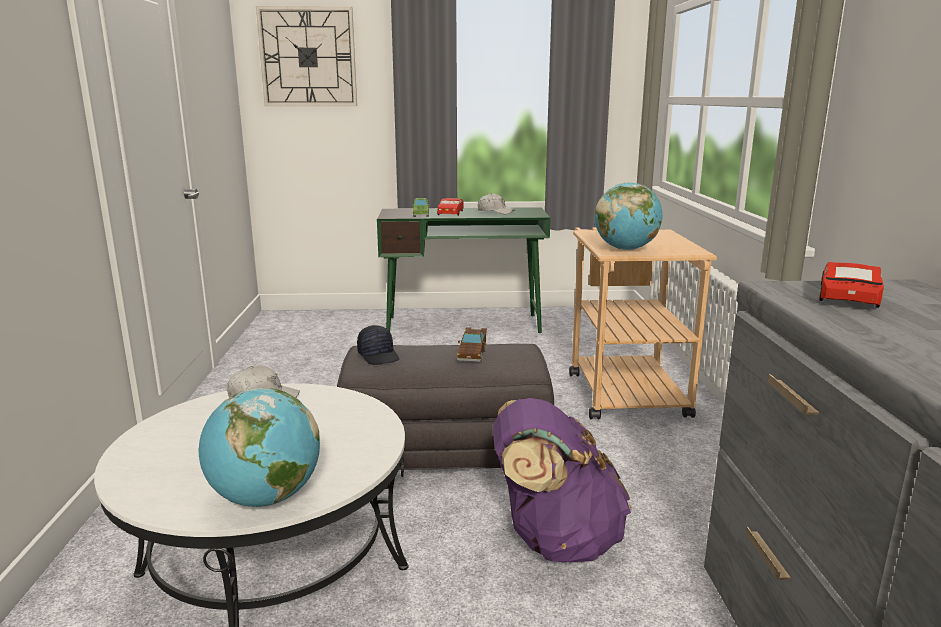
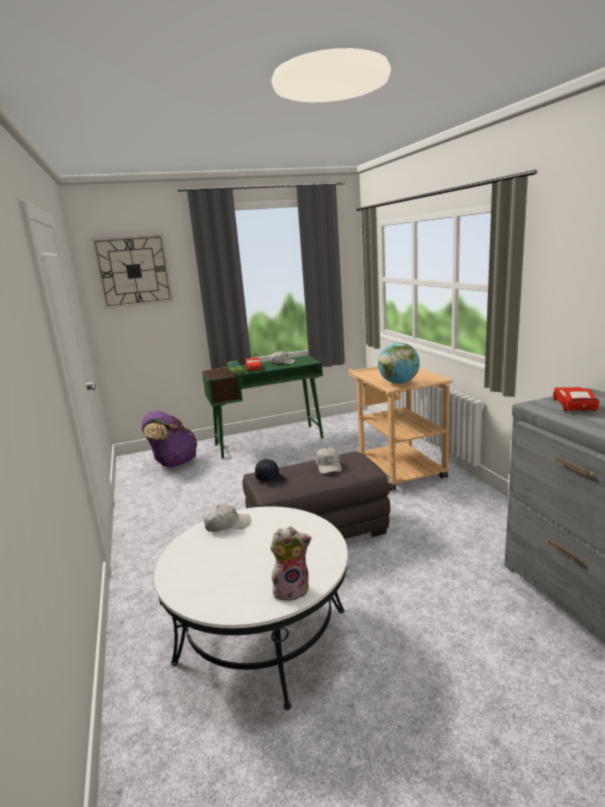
camera: 15 degrees left, 0 degrees up
globe [199,388,320,507] -> plush toy [270,527,311,603]
brown toy car [457,327,487,362] -> white cap [315,447,342,474]
purple backpack [493,398,631,563] -> purple backpack moved to [141,411,197,467]

